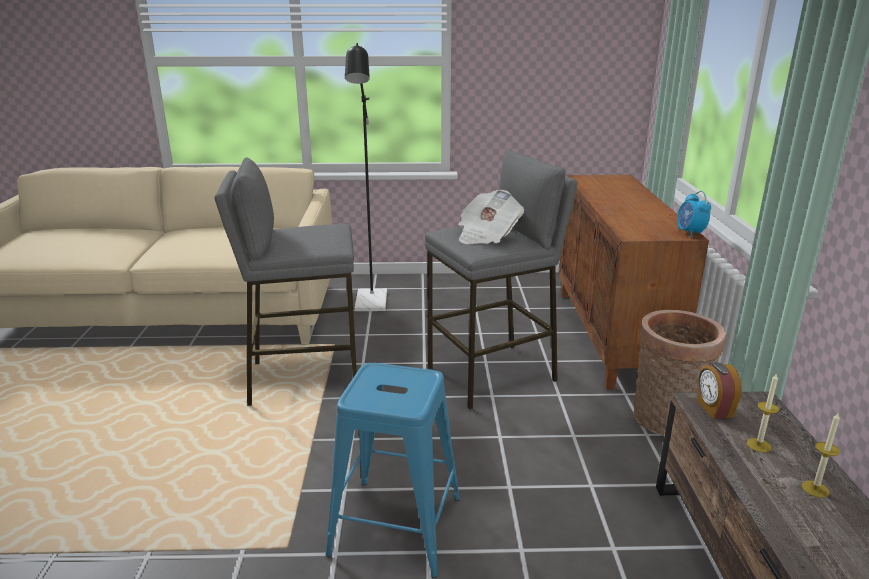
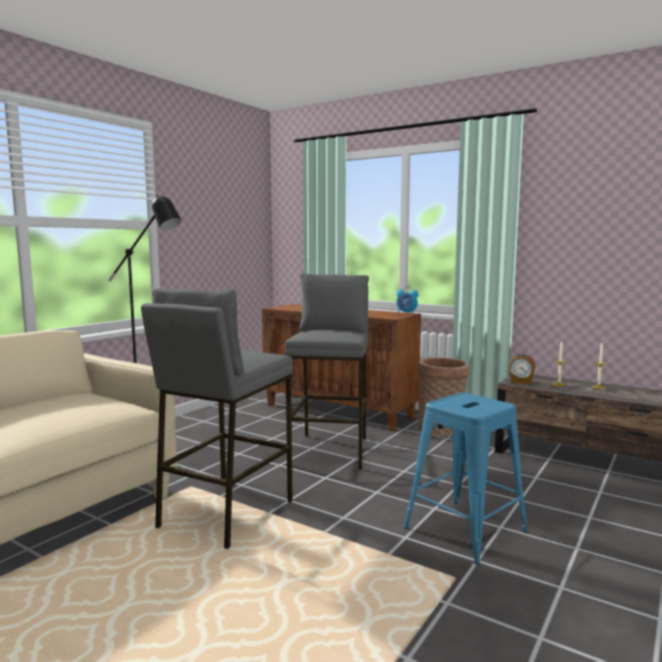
camera: 55 degrees left, 15 degrees down
newspaper [458,190,524,244] -> none

